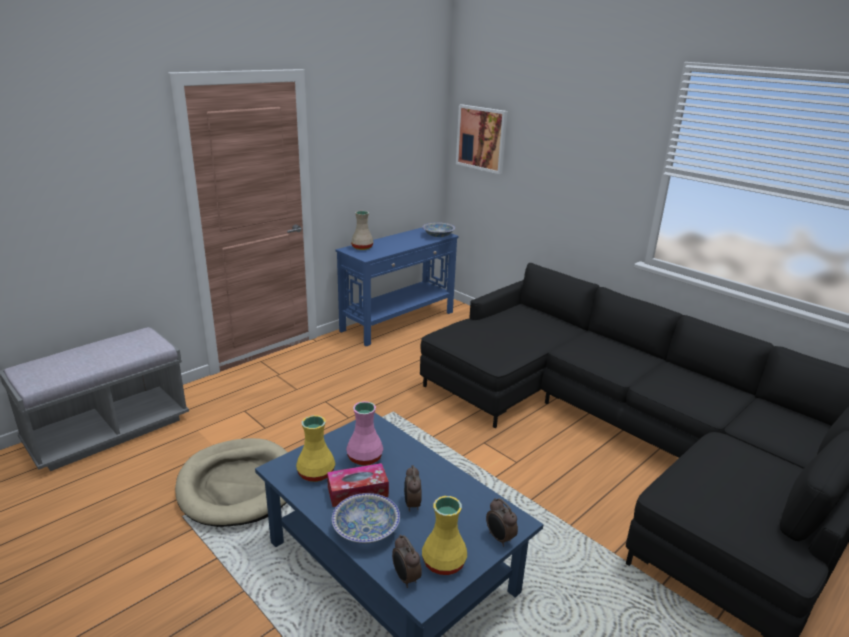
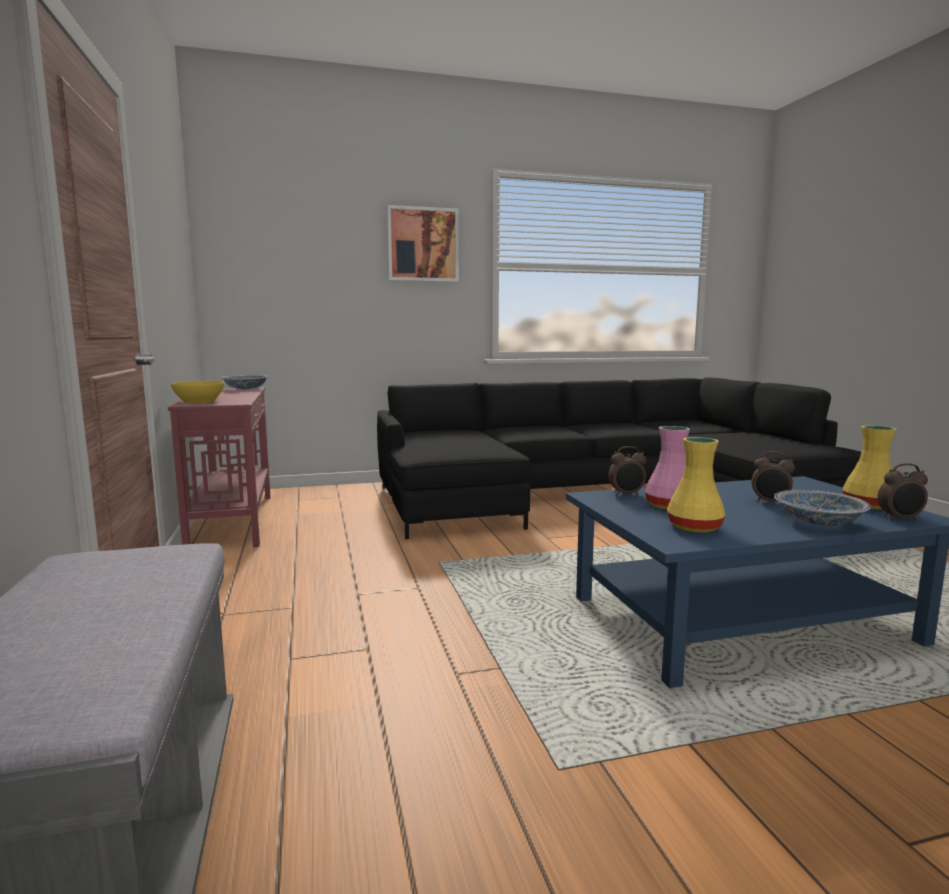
camera: 60 degrees left, 15 degrees down
beige dog bed [175,438,288,527] -> none
tissue box [327,463,389,507] -> none
blue console table [335,228,459,346] -> red console table [168,387,270,547]
beige vase [351,211,374,250] -> yellow bowl [171,381,224,403]
picture [456,104,508,174] -> picture moved to [387,205,459,282]
alarm clock [486,498,518,547] -> alarm clock moved to [608,446,646,496]

